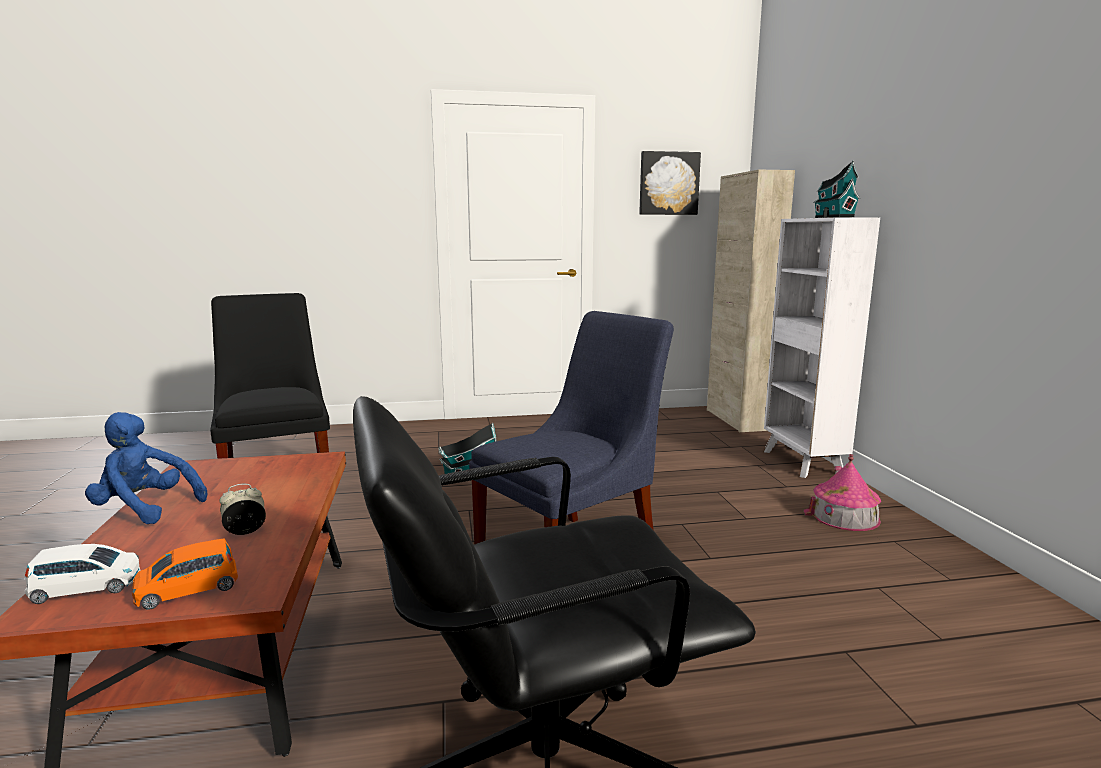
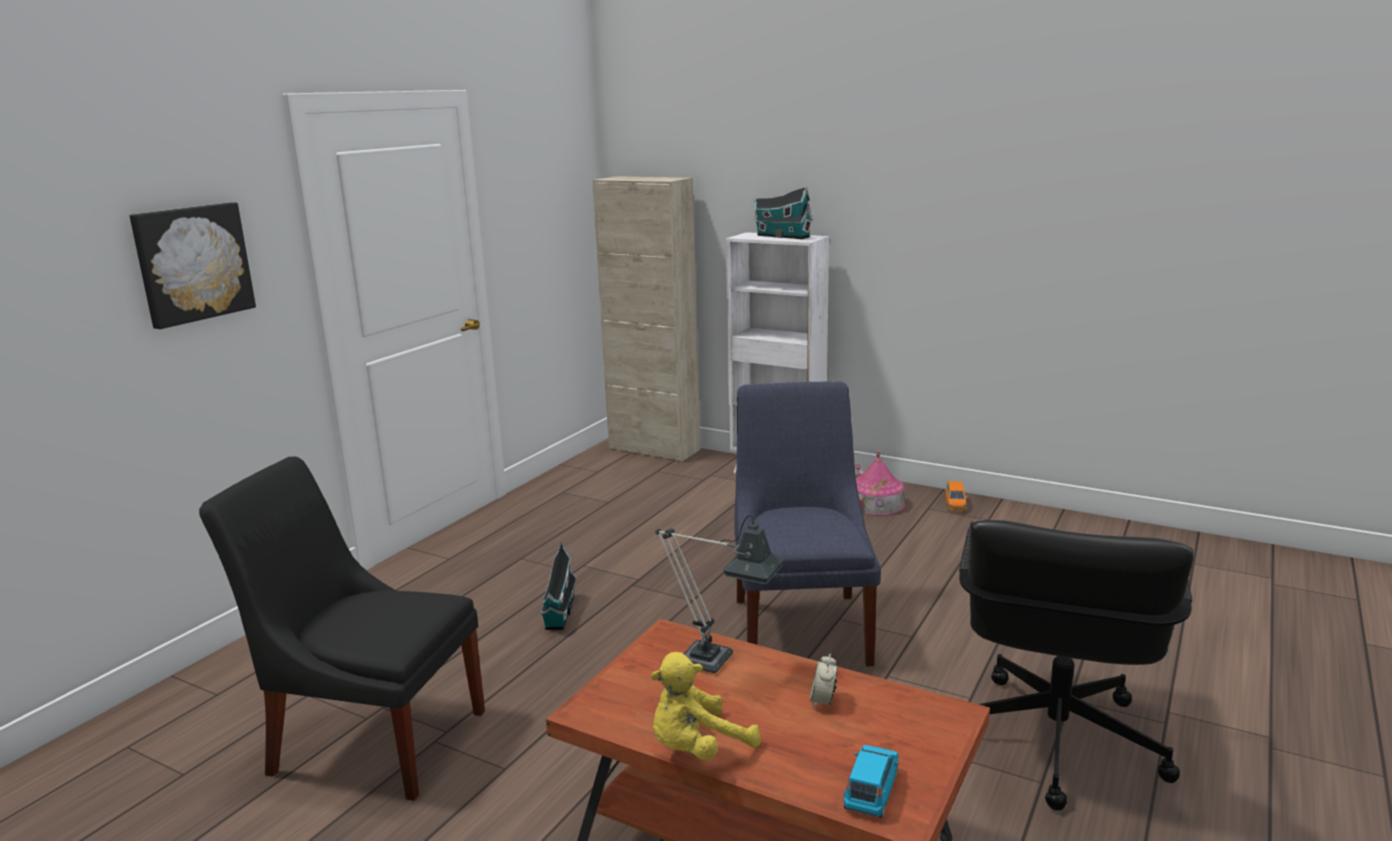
camera: 50 degrees left, 5 degrees up
white toy car [25,544,141,604] -> blue toy car [843,745,899,818]
blue plush toy [85,412,207,524] -> yellow plush toy [650,652,761,761]
orange toy car [132,538,238,610] -> orange toy car moved to [945,481,968,511]
picture [639,151,701,215] -> picture moved to [130,202,256,329]
none -> table lamp [655,515,784,673]

